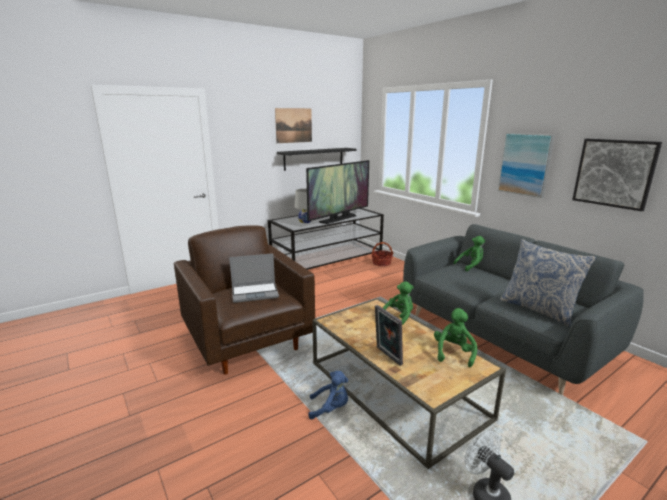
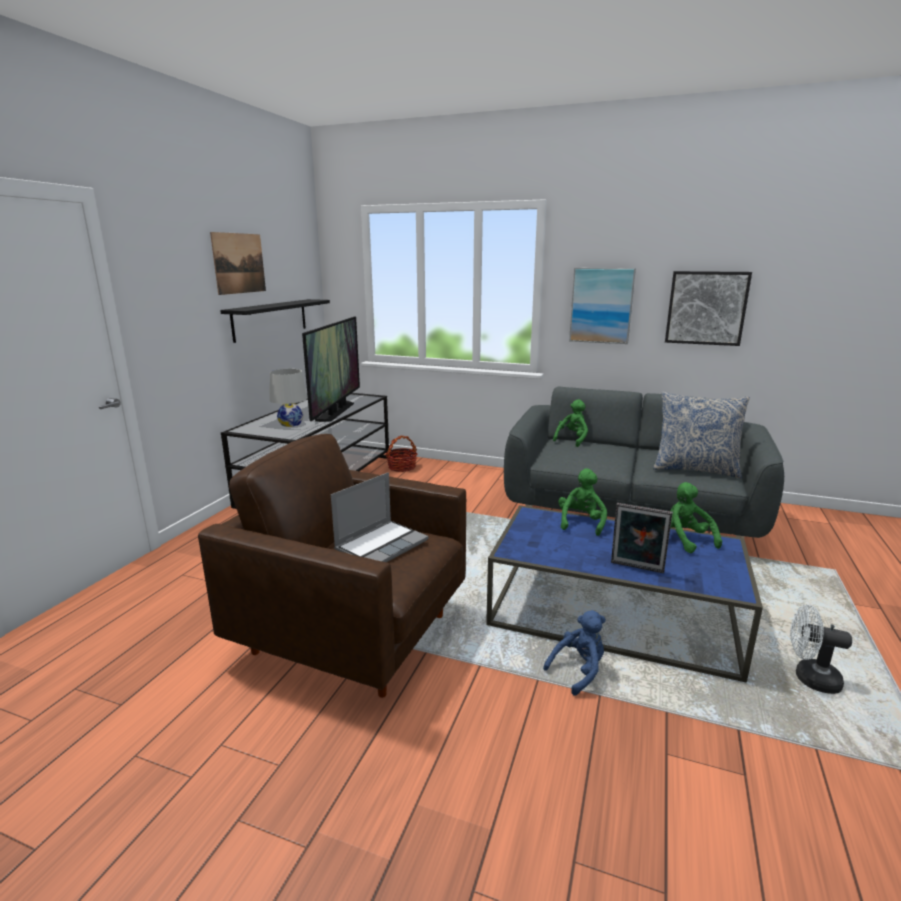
camera: 35 degrees left, 0 degrees up
brown coffee table [312,298,506,469] -> blue coffee table [486,505,763,683]

